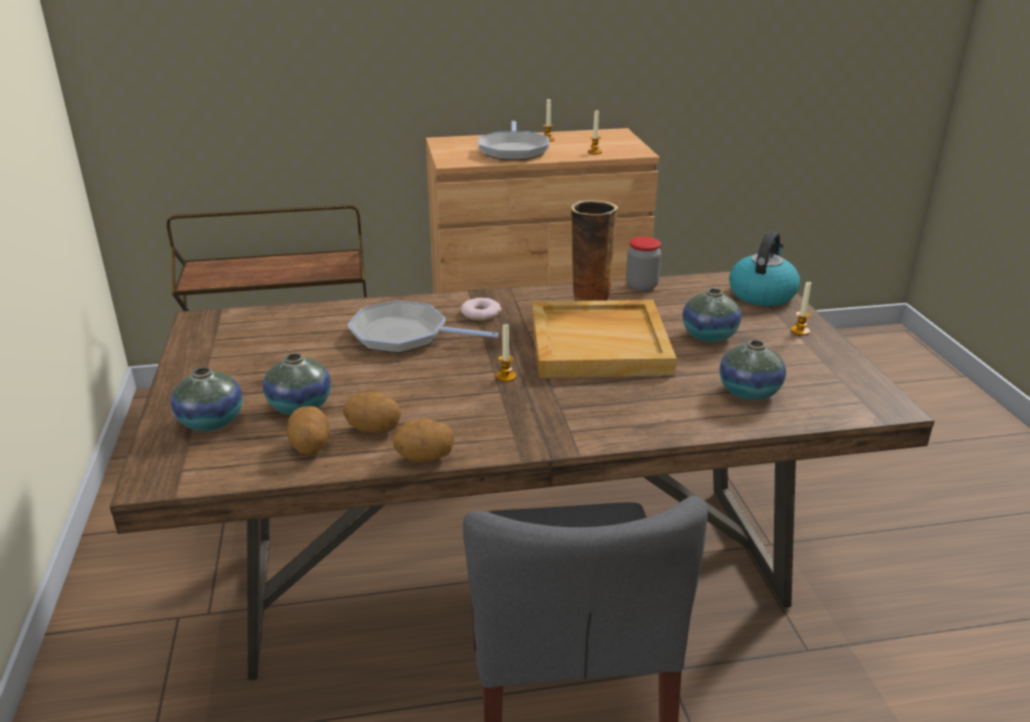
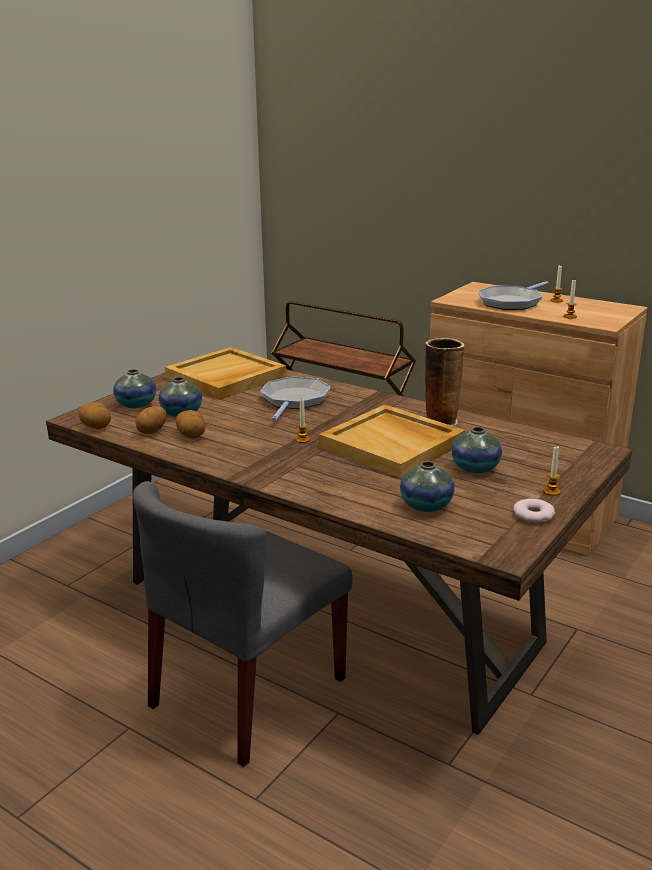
camera: 45 degrees right, 5 degrees down
frying pan [347,301,499,353] -> frying pan turned 45 degrees clockwise [261,377,331,421]
potato [393,418,454,462] -> potato moved to [78,402,111,429]
donut [461,298,501,321] -> donut moved to [513,498,555,523]
jar [626,237,661,291] -> none
kettle [729,231,800,306] -> none
none -> beige tray [165,347,286,400]

